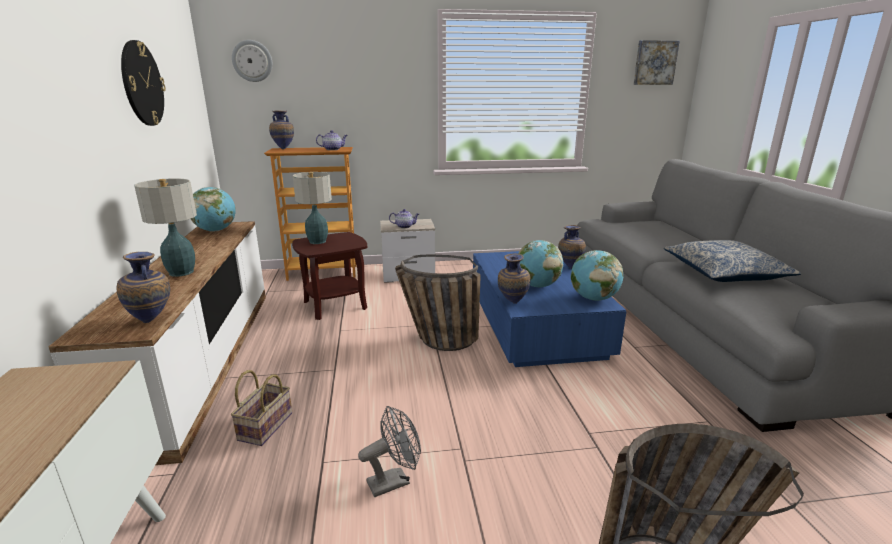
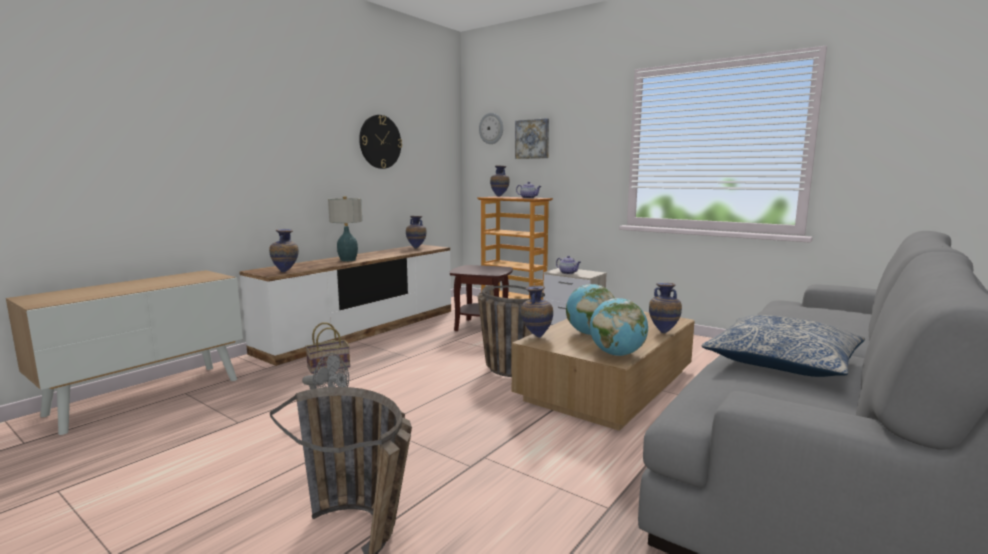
camera: 45 degrees right, 10 degrees down
globe [191,187,236,232] -> vase [406,216,426,248]
table lamp [293,172,332,244] -> none
blue coffee table [473,251,626,367] -> brown coffee table [512,312,695,431]
picture [633,40,680,85] -> picture moved to [515,118,549,159]

